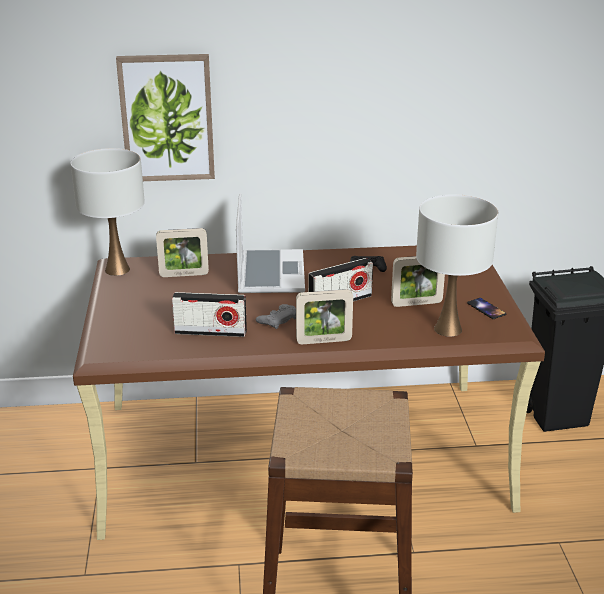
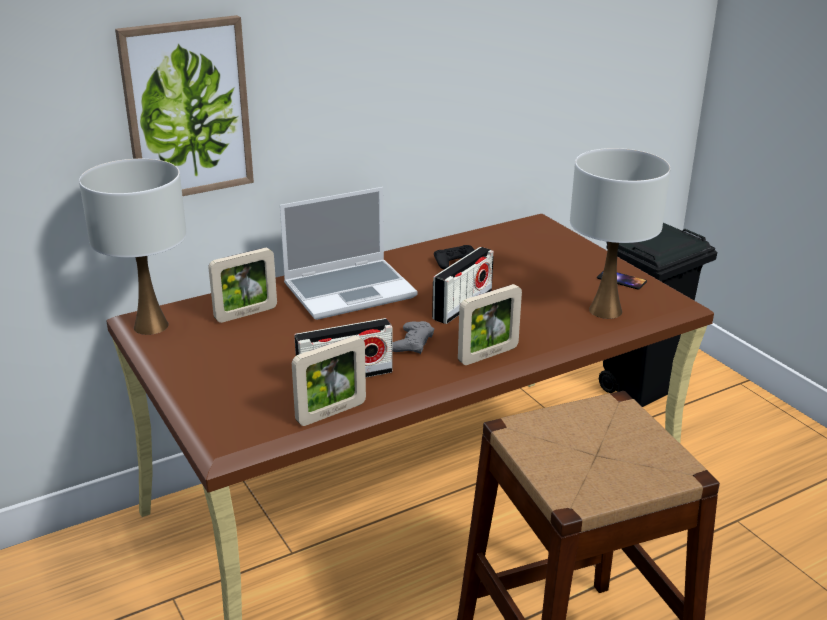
camera: 25 degrees left, 0 degrees up
laptop [236,193,305,293] -> laptop turned 90 degrees clockwise [280,187,417,320]
picture frame [391,256,445,307] -> picture frame moved to [292,336,366,426]

